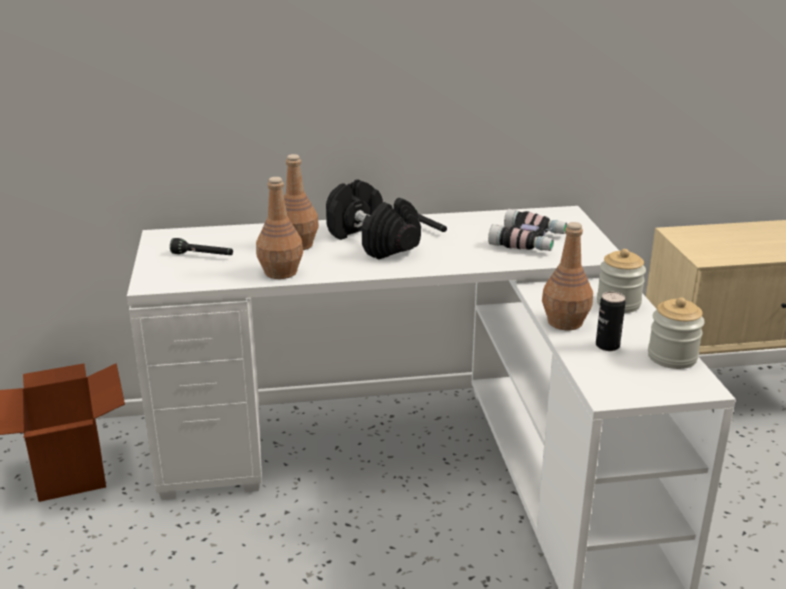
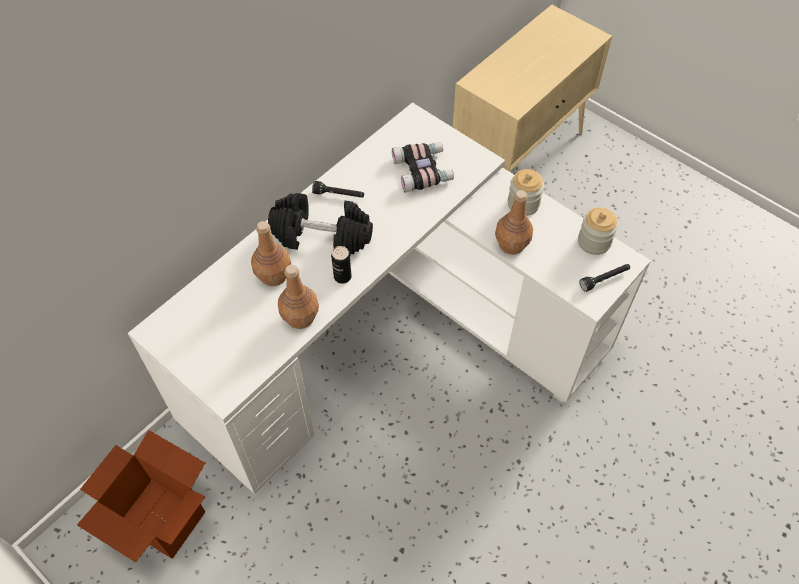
camera: 40 degrees left, 30 degrees up
black flashlight [170,238,233,255] -> black flashlight moved to [580,264,630,292]
can [596,292,626,351] -> can moved to [331,246,351,284]

